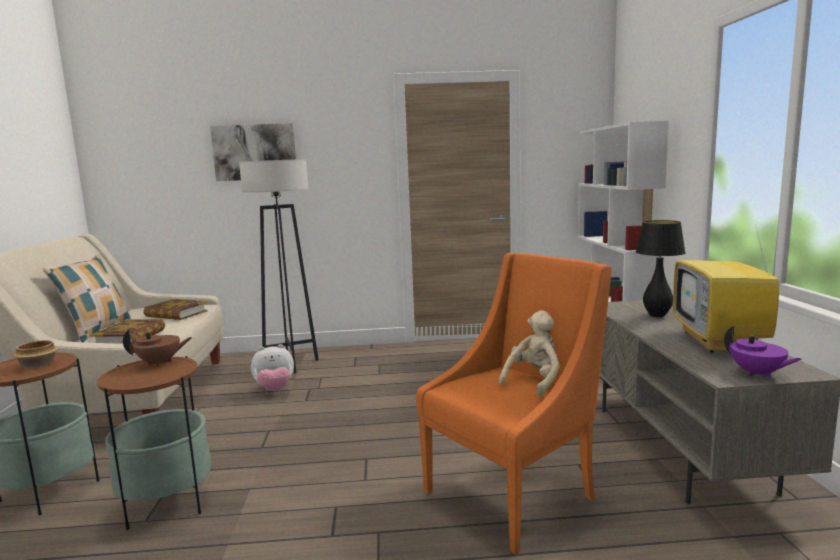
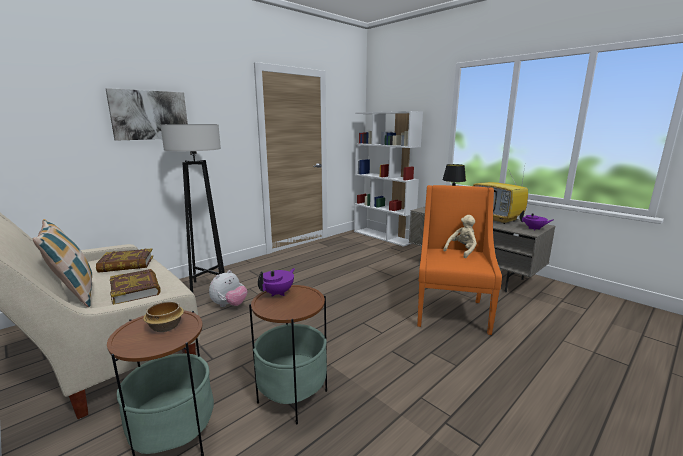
camera: 40 degrees left, 5 degrees up
brown teapot [123,329,192,367] -> purple teapot [258,268,295,296]
beige plush toy [499,310,560,397] -> beige plush toy turned 45 degrees clockwise [443,215,477,258]

